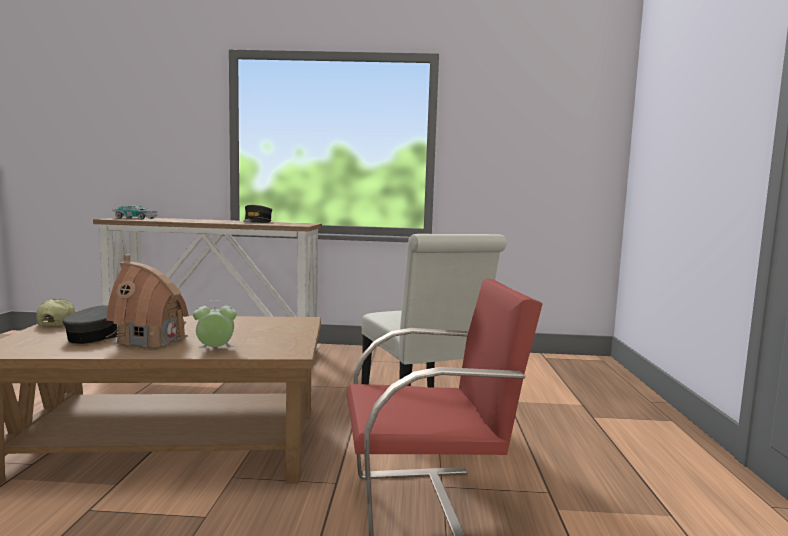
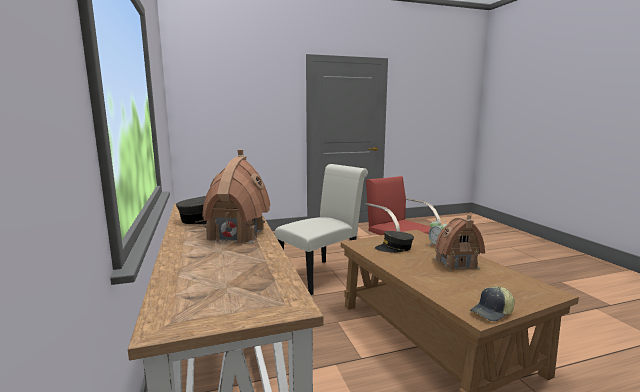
camera: 110 degrees left, 5 degrees up
grey cap [63,305,118,344] -> grey cap moved to [375,231,414,253]
toy car [112,206,158,219] -> none
none -> toy house [202,149,271,243]

